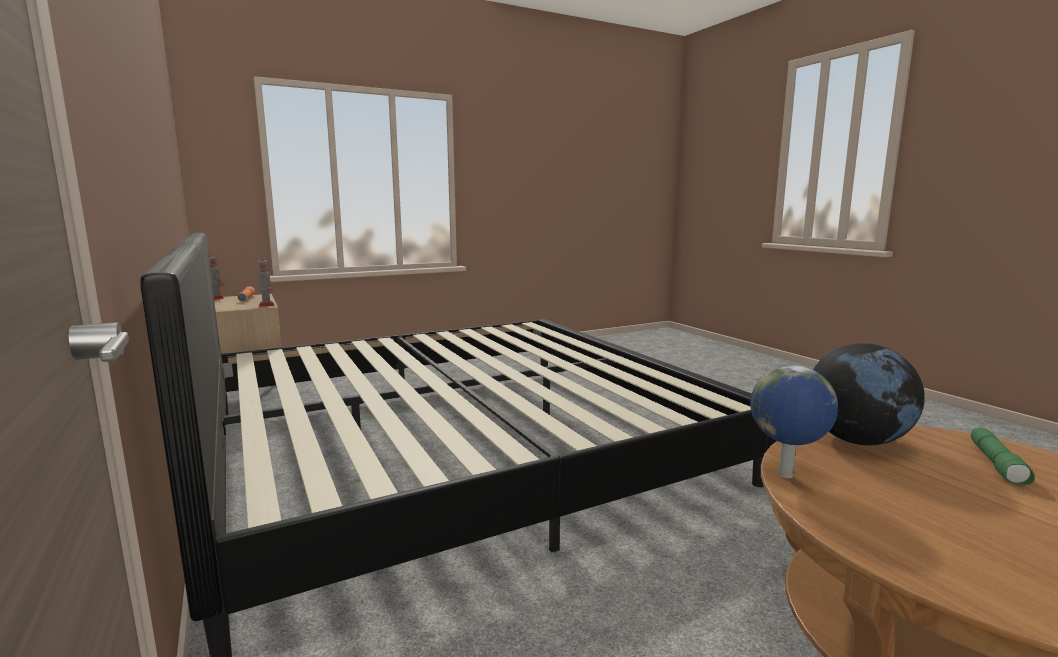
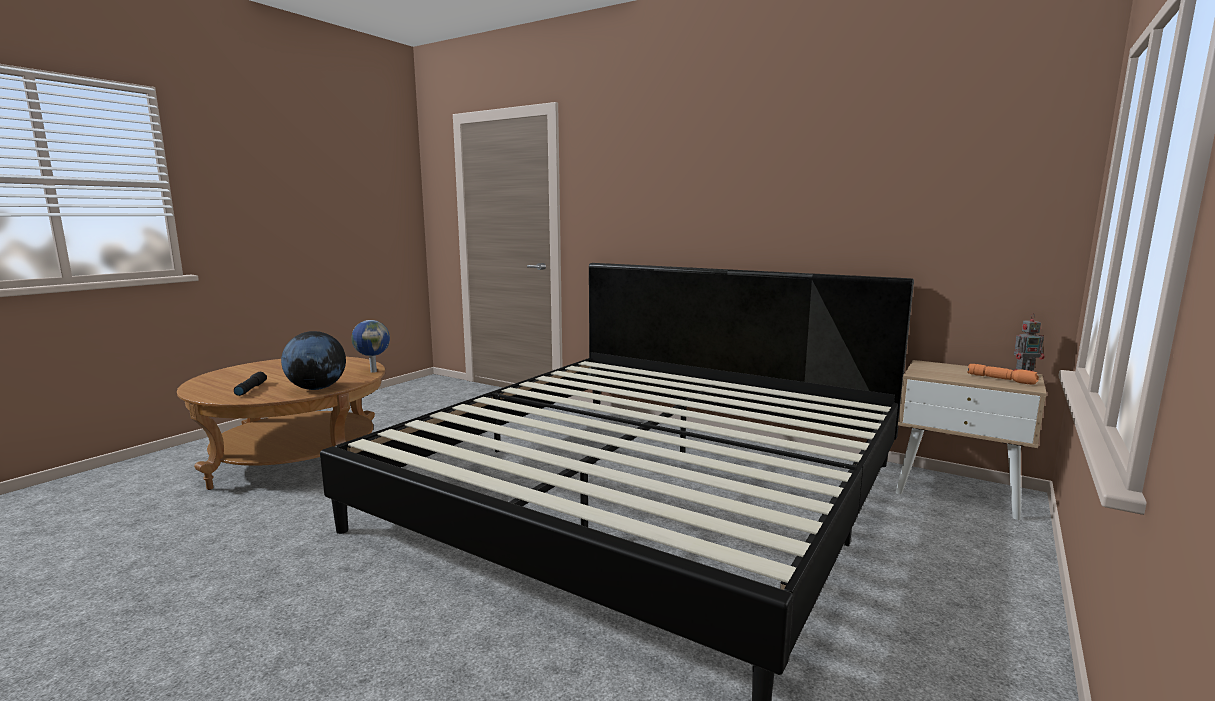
camera: 150 degrees right, 0 degrees up
toy robot [257,254,275,307] -> none
green flashlight [971,427,1035,485] -> black flashlight [234,372,267,396]

